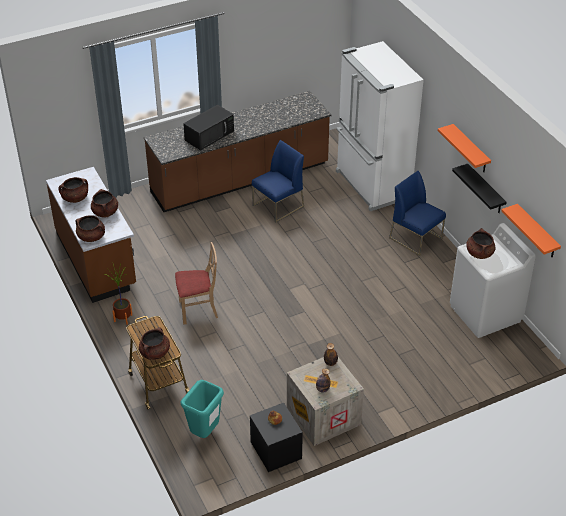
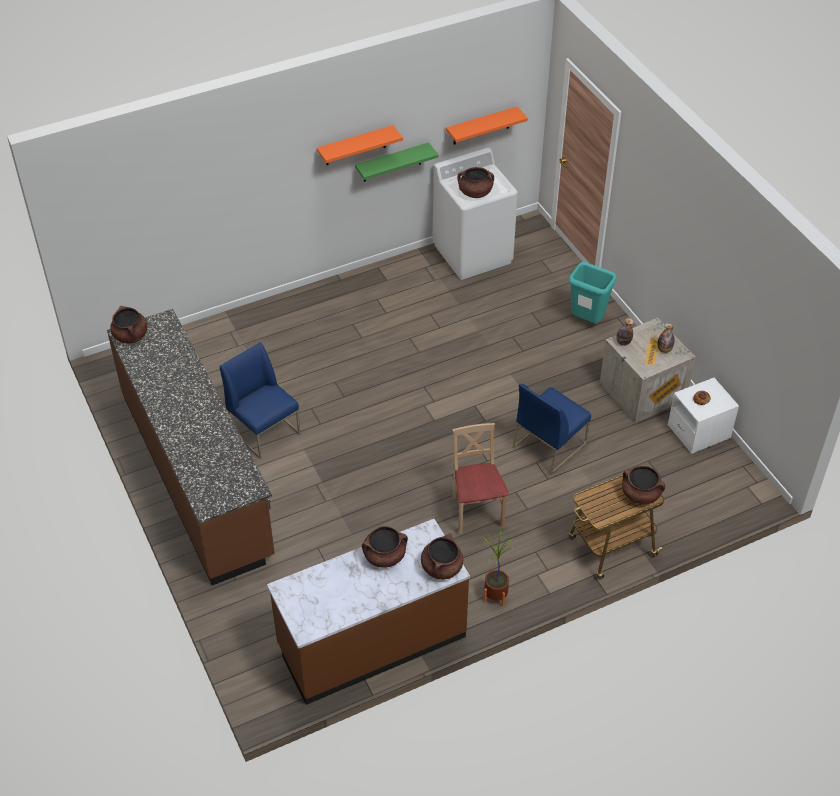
camera: 90 degrees left, 5 degrees up
brown cooking pot [58,177,88,203] -> brown cooking pot moved to [110,306,148,344]
turquoise trash can [181,380,224,438] -> turquoise trash can moved to [569,262,617,323]
black microwave [183,105,234,151] -> none
black nightstand [250,403,303,472] -> white nightstand [668,378,739,454]
white fridge [336,41,424,211] -> none
blue chair [389,171,446,256] -> blue chair moved to [513,384,591,475]
black shelf [452,164,506,213] -> green shelf [355,142,439,182]

